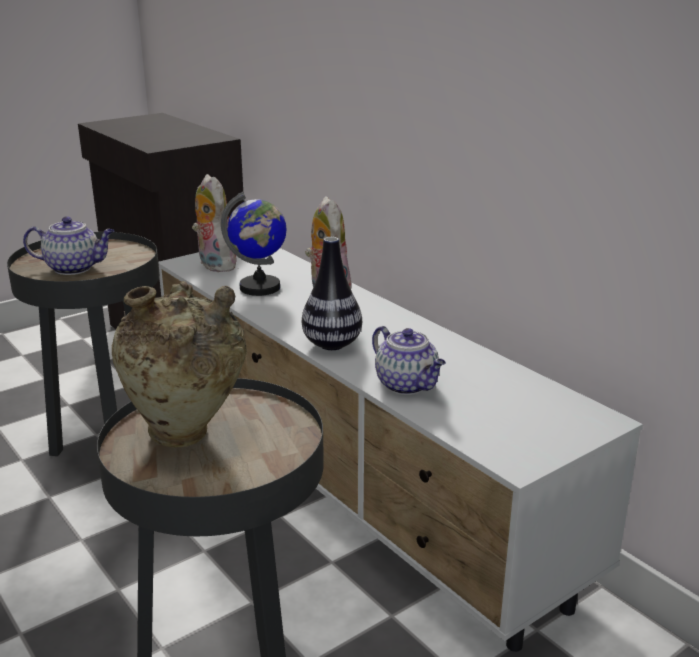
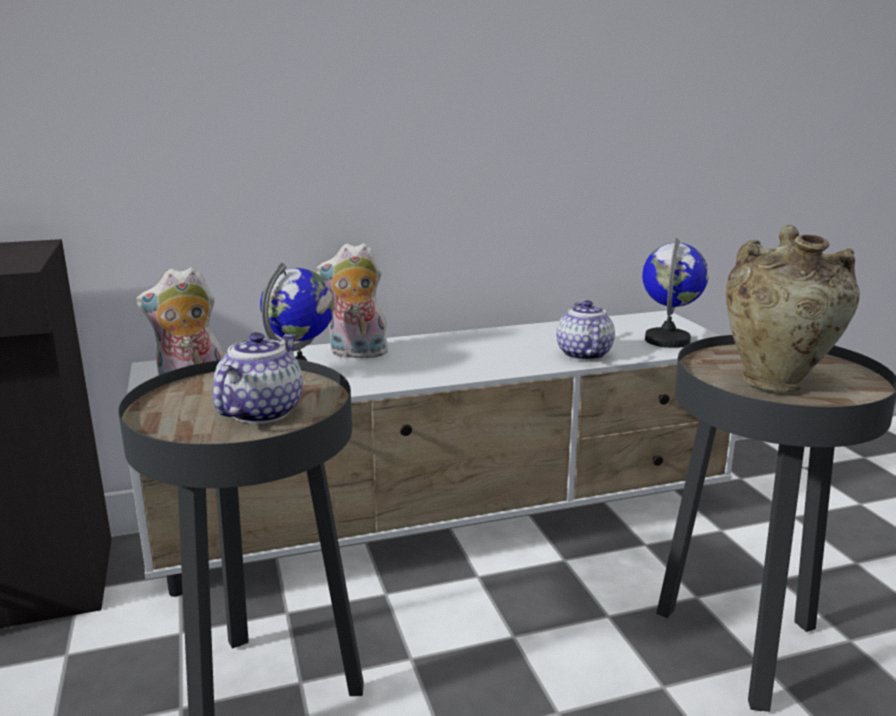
camera: 70 degrees left, 5 degrees down
vase [302,237,362,350] -> none
teapot [372,326,446,395] -> teapot turned 75 degrees counterclockwise [556,300,615,361]
none -> globe [642,238,709,348]

